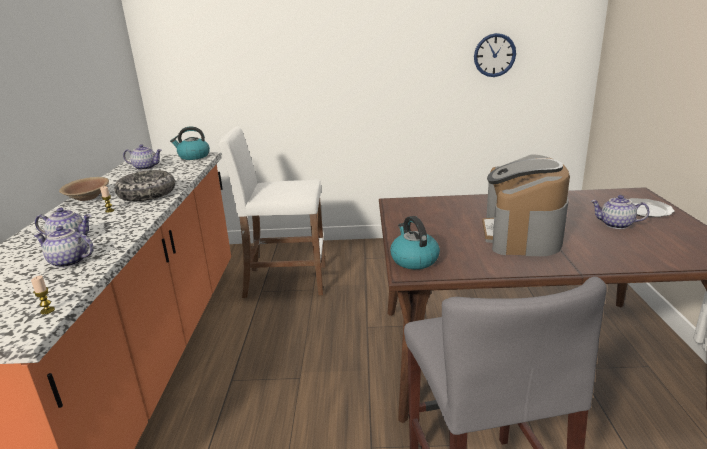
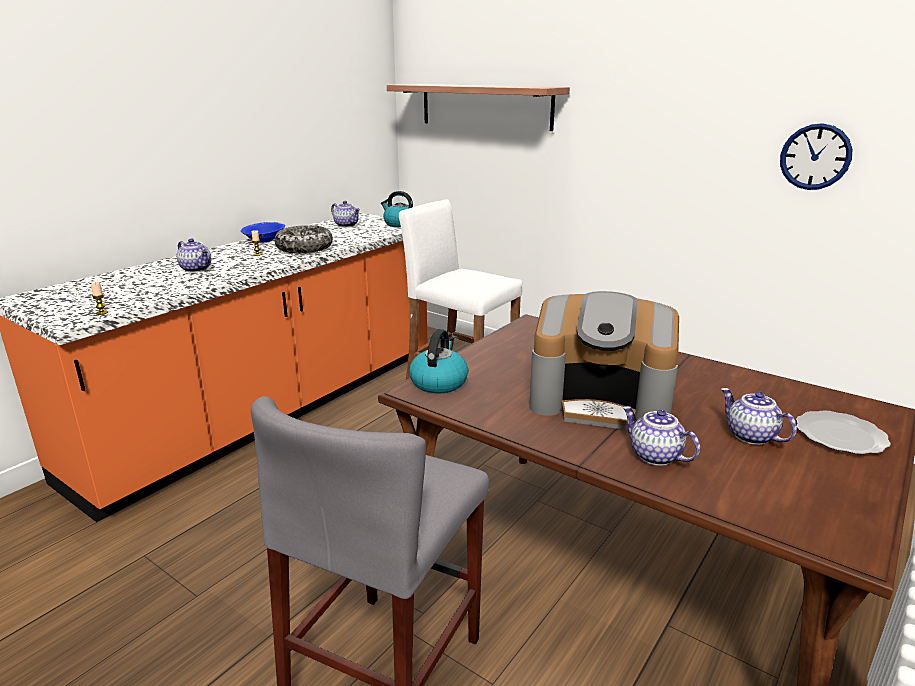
camera: 35 degrees right, 0 degrees up
teapot [33,226,94,268] -> teapot moved to [622,406,700,466]
brown bowl [59,177,109,201] -> blue bowl [241,222,285,243]
coffee machine [482,154,570,256] -> coffee machine turned 120 degrees counterclockwise [529,291,679,430]
none -> shelf [387,84,570,131]

